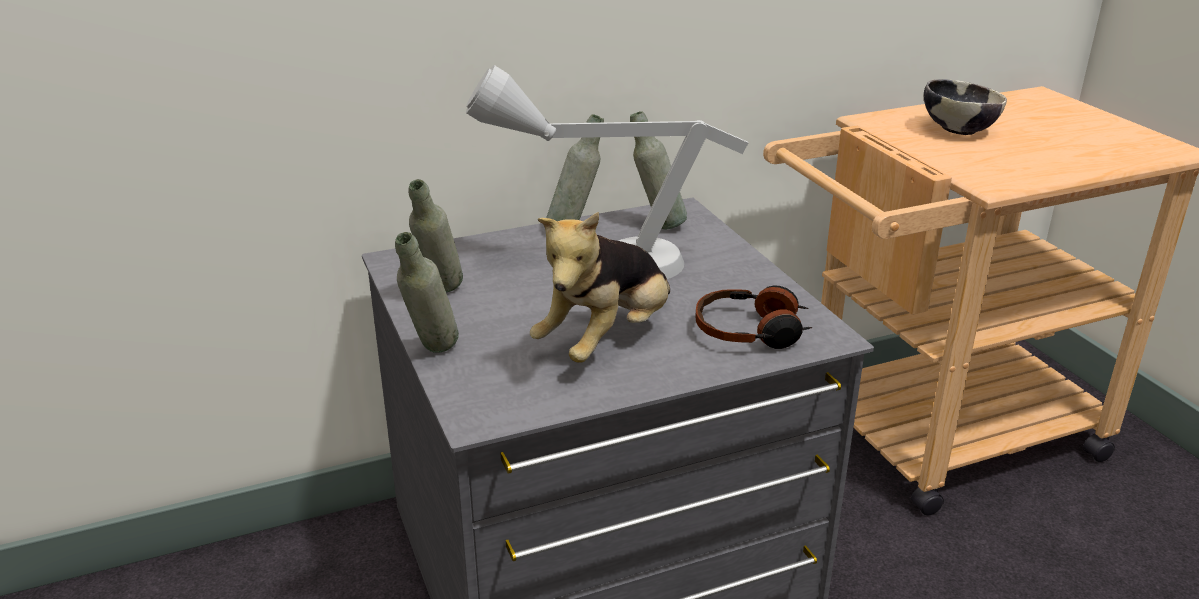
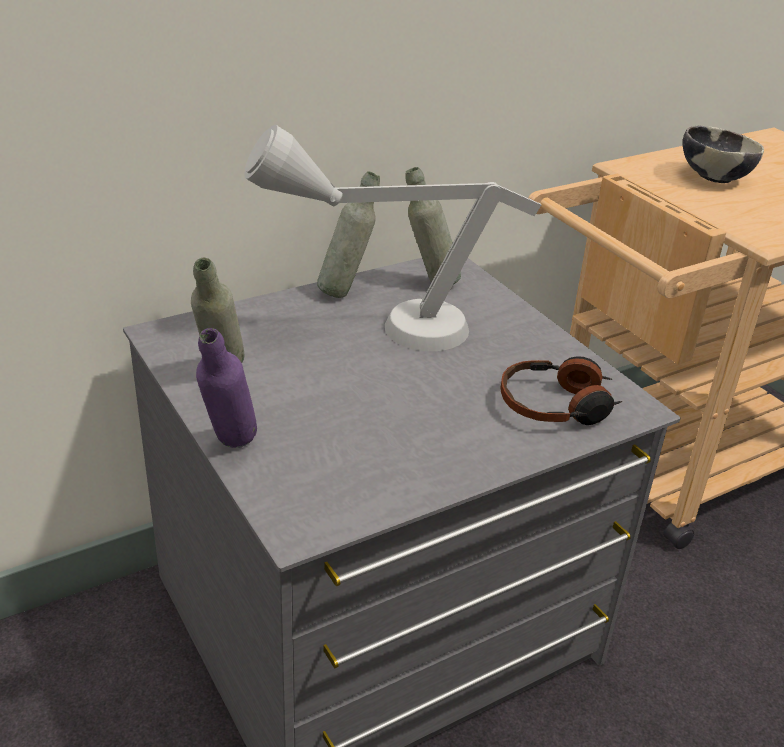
camera: 10 degrees left, 5 degrees up
grey bottle [395,232,459,353] -> purple bottle [196,328,257,448]
plush toy [530,212,670,363] -> none

